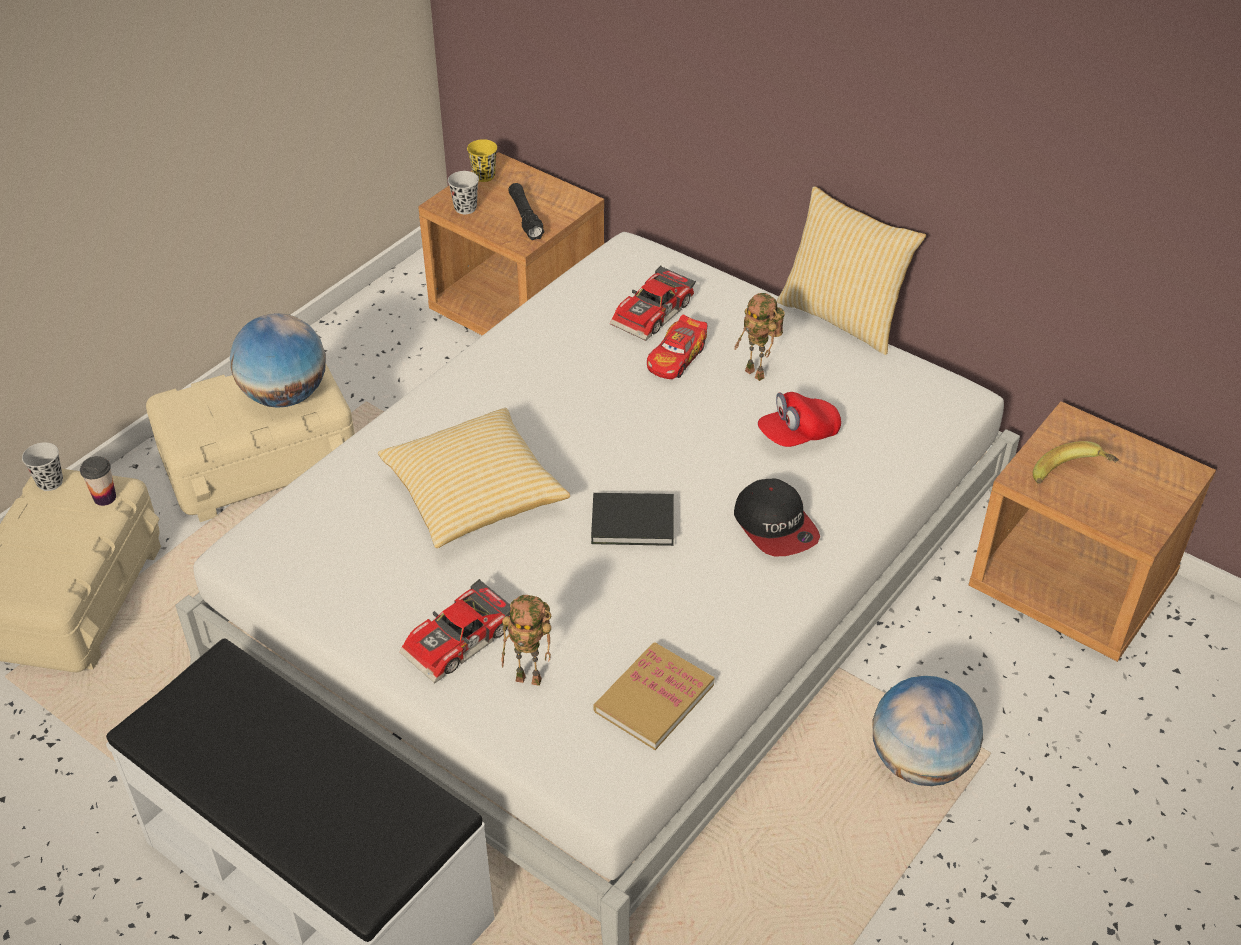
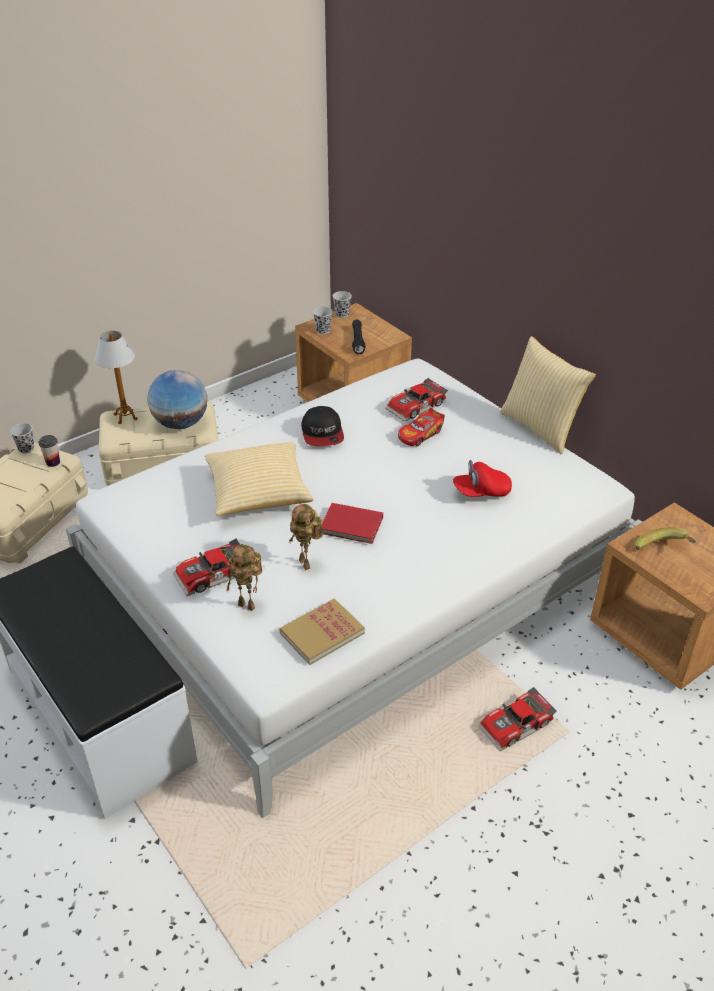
camera: 15 degrees right, 5 degrees down
yellow cup [467,139,497,182] -> black cup [333,291,352,318]
black book [591,493,674,546] -> red book [322,503,383,544]
toy robot [734,293,785,381] -> toy robot moved to [288,504,323,570]
cap [734,479,820,556] -> cap moved to [301,406,344,446]
globe [872,676,983,786] -> toy car [478,687,557,751]
none -> table lamp [94,331,138,424]

